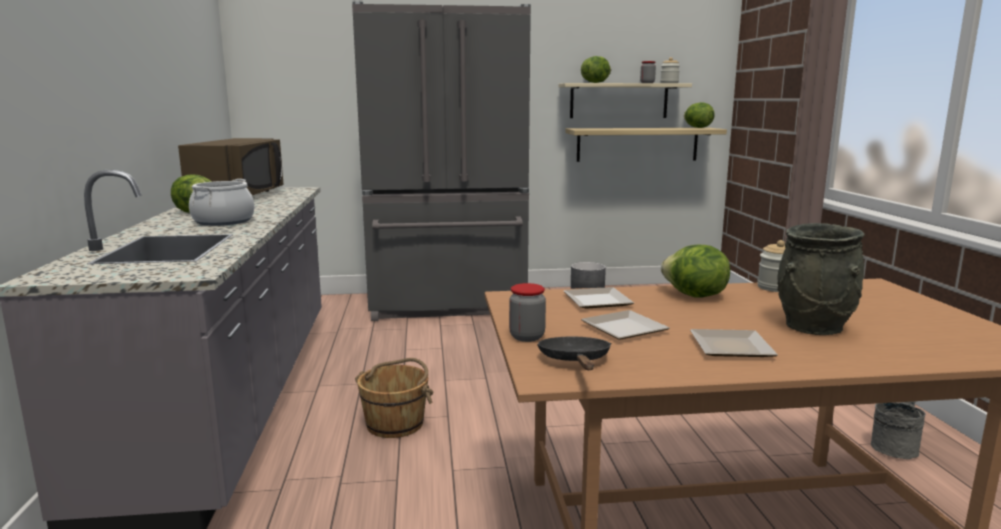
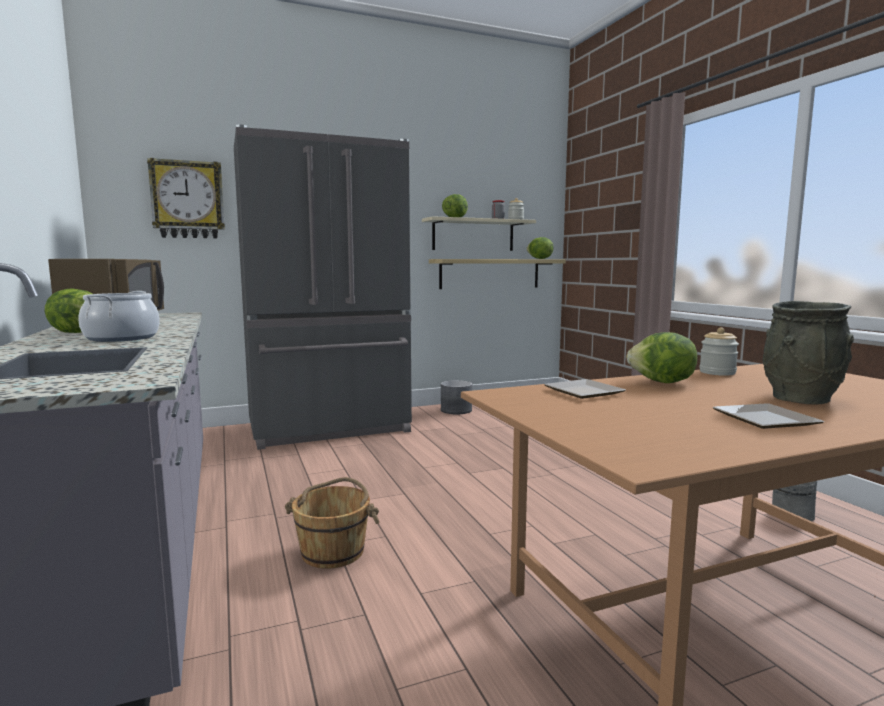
camera: 15 degrees left, 5 degrees down
jar [509,283,546,342] -> none
black frying pan [537,337,611,370] -> none
plate [581,310,670,340] -> none
none -> wall clock [147,158,225,238]

